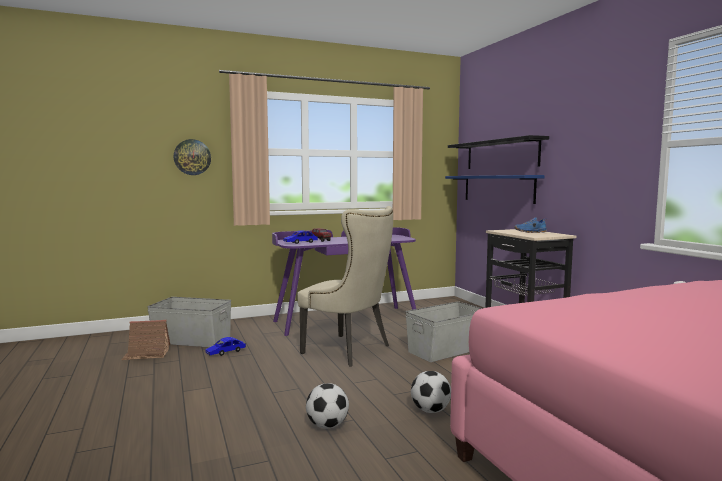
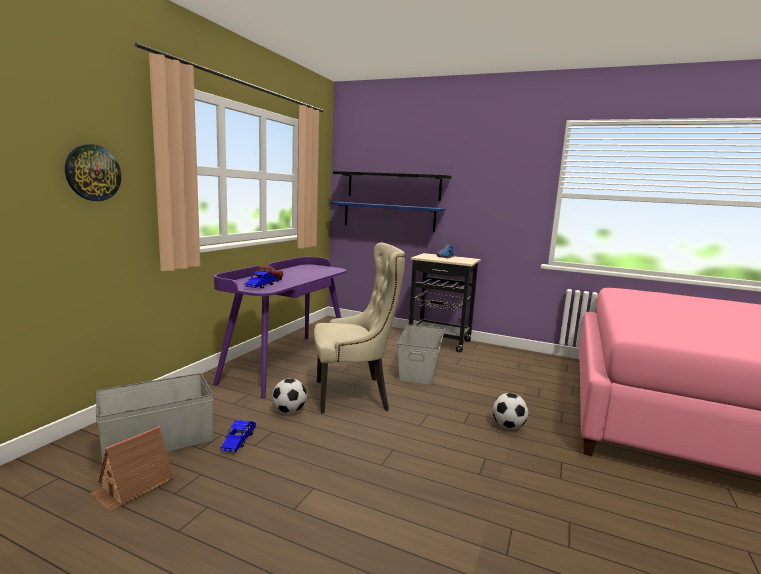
camera: 45 degrees left, 5 degrees up
football [306,383,349,429] -> football moved to [272,378,307,414]

